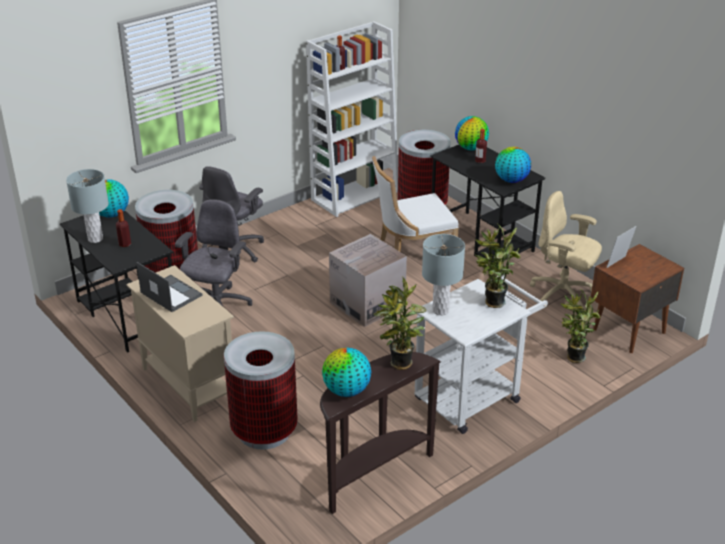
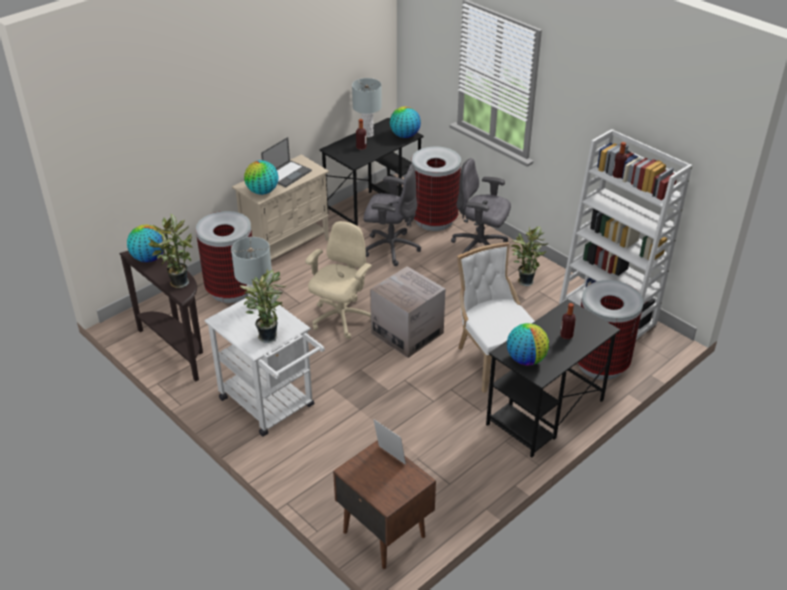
camera: 85 degrees right, 5 degrees up
globe [455,116,489,150] -> globe moved to [244,160,278,195]
beige office chair [530,191,602,310] -> beige office chair moved to [305,221,372,339]
potted plant [560,290,600,363] -> potted plant moved to [510,226,549,286]

